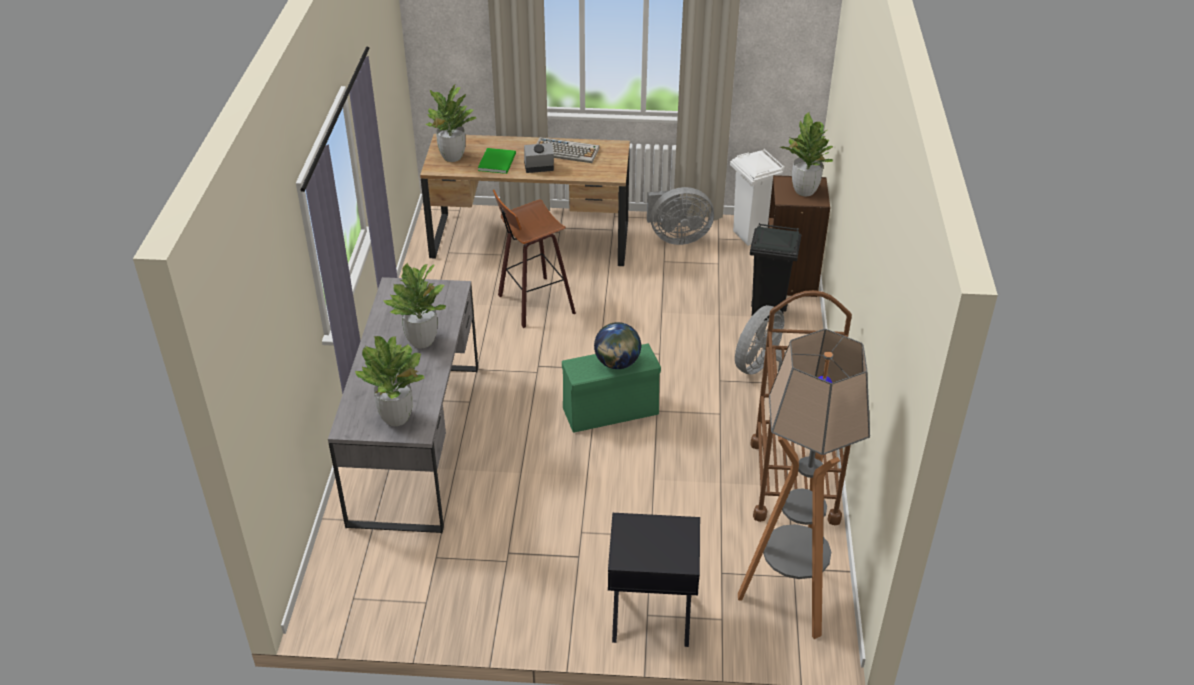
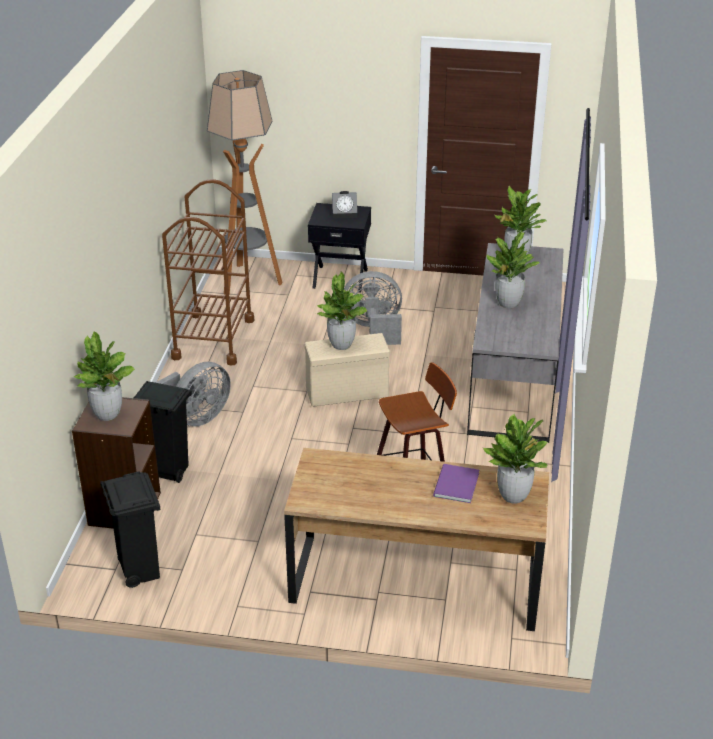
camera: 175 degrees left, 5 degrees down
green book [478,148,516,174] -> purple book [433,464,479,503]
alarm clock [524,143,554,173] -> alarm clock moved to [332,191,357,218]
keyboard [536,137,599,163] -> none
green storage box [562,344,661,432] -> beige storage box [305,333,390,407]
globe [594,322,641,369] -> potted plant [316,272,367,350]
grey fan [647,187,714,245] -> grey fan moved to [344,271,402,345]
white trash can [730,149,785,246] -> black trash can [100,471,160,588]

